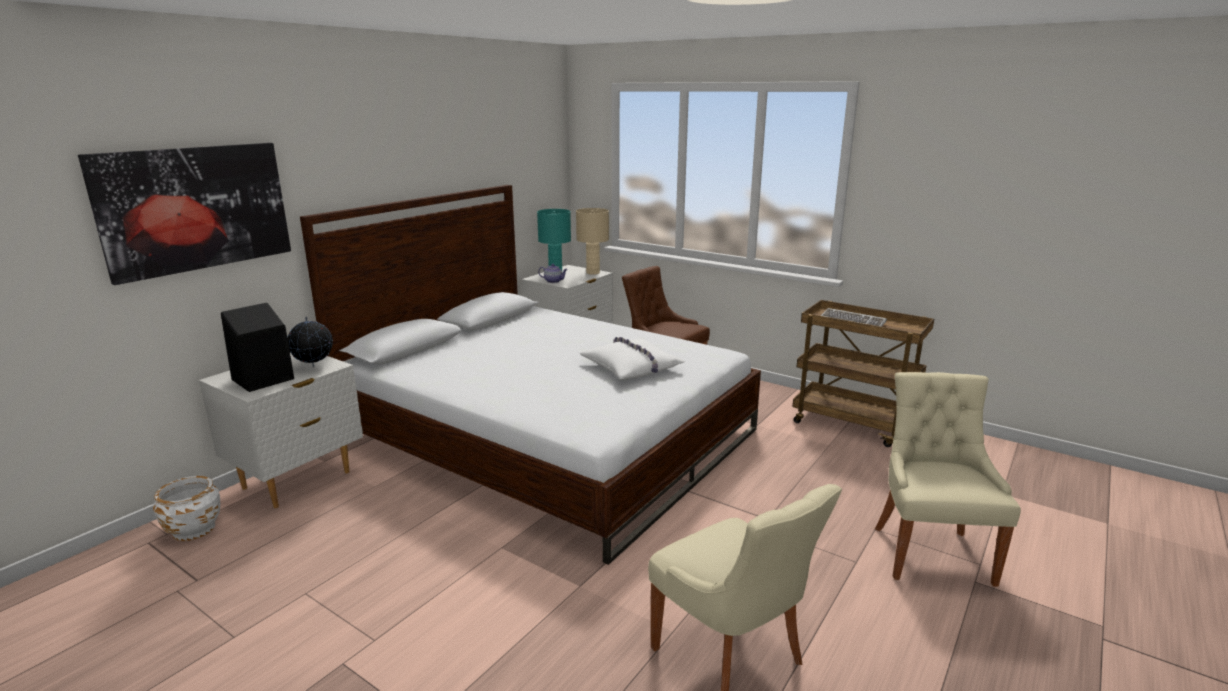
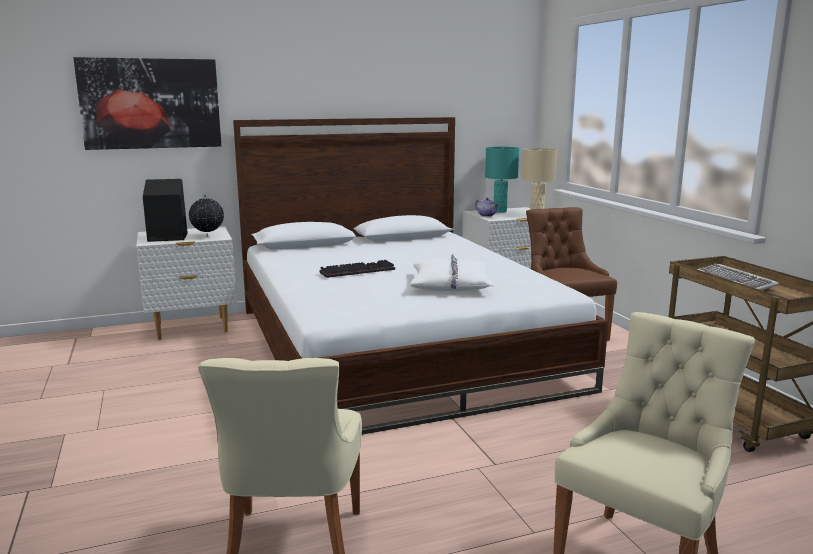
camera: 35 degrees right, 5 degrees down
white planter [153,476,220,541] -> none
none -> keyboard [319,260,395,278]

